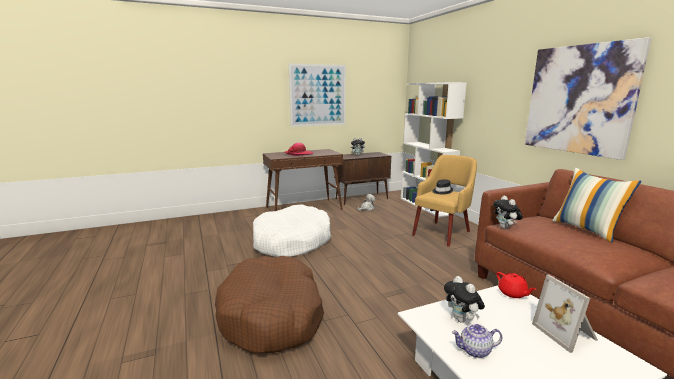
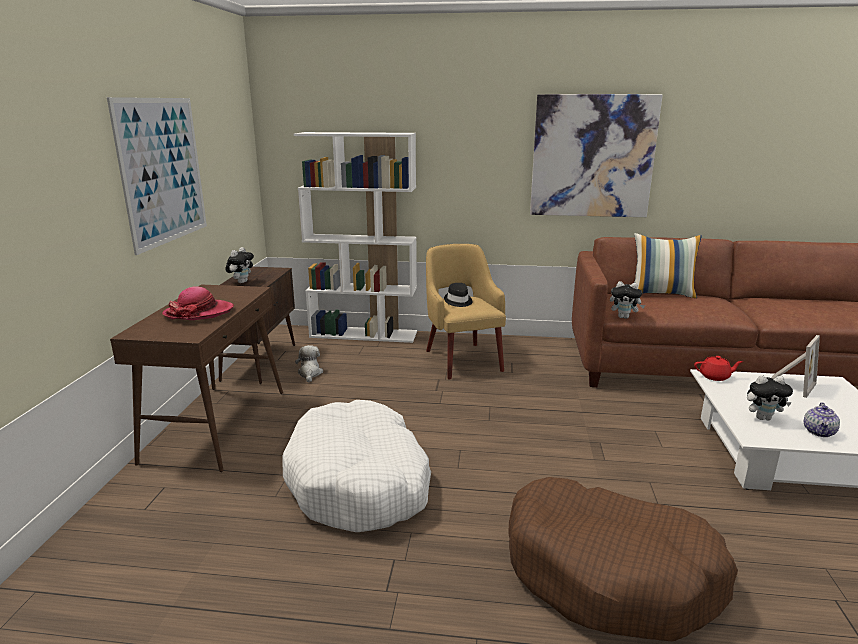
camera: 60 degrees left, 5 degrees up
picture frame [532,274,598,353] -> picture frame turned 60 degrees counterclockwise [771,335,820,398]

